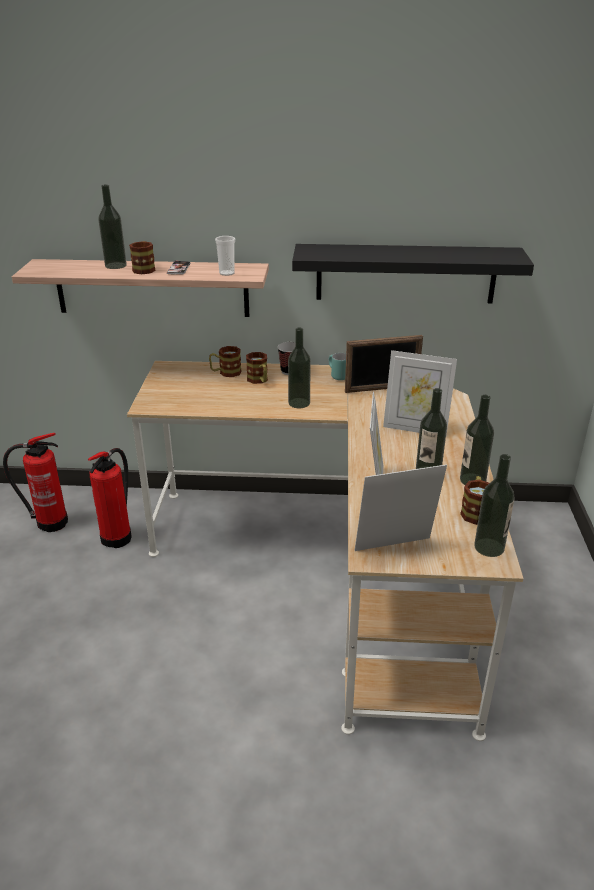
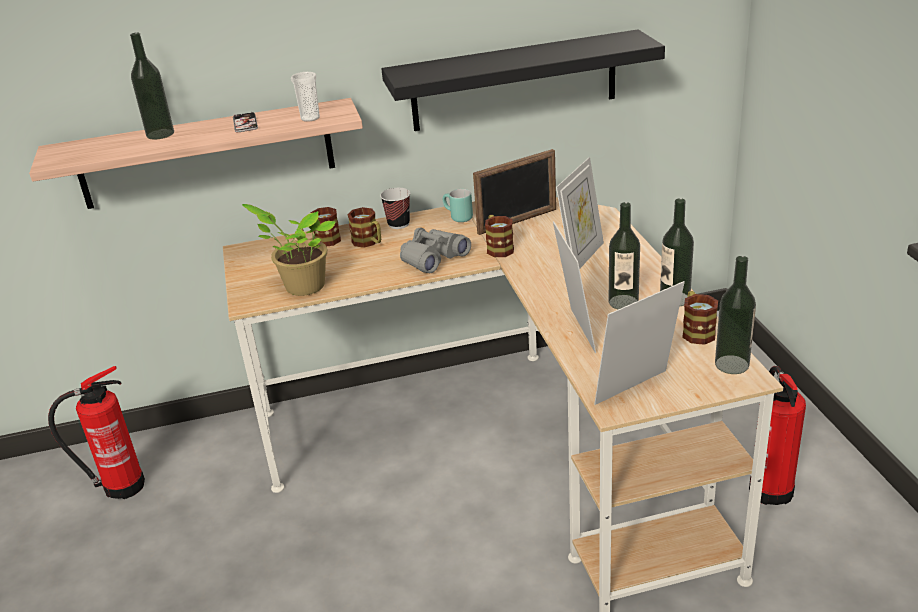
camera: 15 degrees left, 0 degrees up
fire extinguisher [88,448,132,548] -> fire extinguisher moved to [749,366,806,505]
mug [129,241,156,274] -> mug moved to [485,215,514,257]
bottle [288,327,311,408] -> grey binoculars [400,227,471,273]
picture frame [383,350,457,435] -> picture frame turned 60 degrees counterclockwise [556,157,604,269]
none -> potted plant [242,204,336,296]

